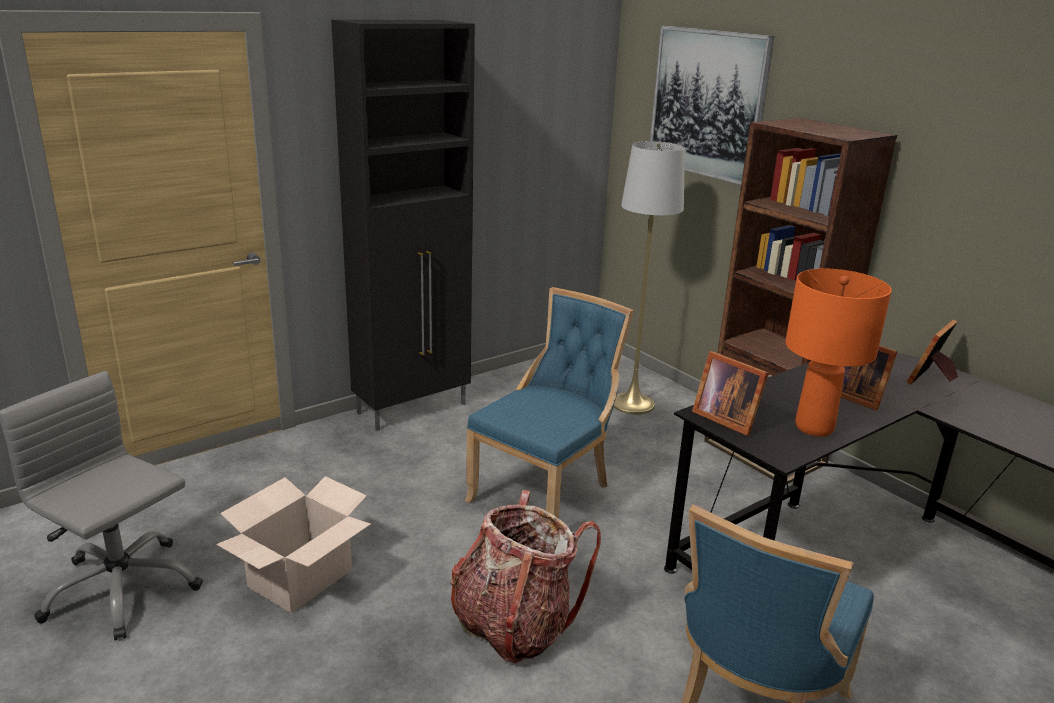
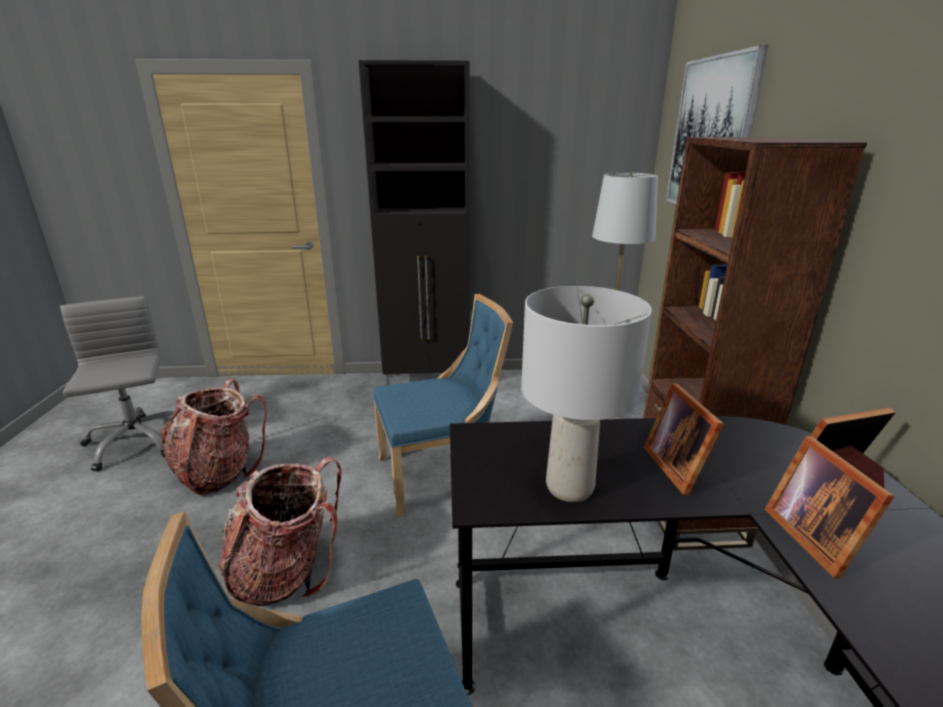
camera: 35 degrees right, 0 degrees up
cardboard box [216,476,371,613] -> backpack [160,379,267,496]
picture frame [692,351,768,436] -> picture frame moved to [765,436,895,578]
orange table lamp [785,268,892,437] -> grey table lamp [521,286,652,502]

